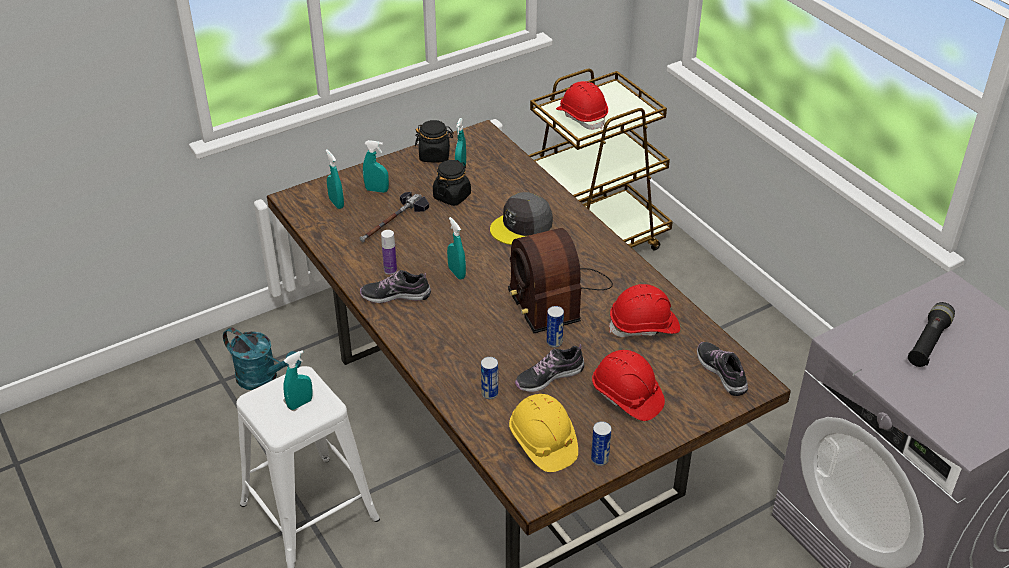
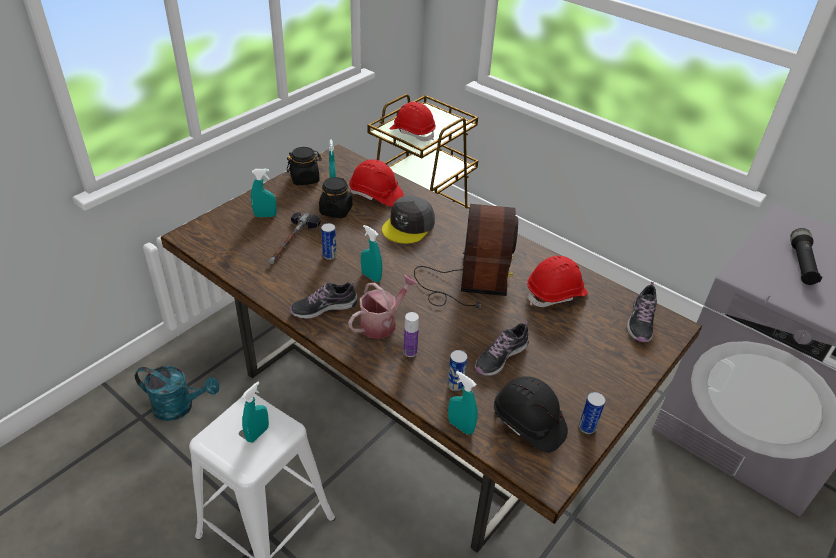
camera: 20 degrees left, 0 degrees up
turquoise spray bottle [326,149,344,209] -> turquoise spray bottle moved to [448,371,478,435]
bottle [381,230,397,275] -> bottle moved to [403,312,419,357]
radio [508,228,613,333] -> radio turned 135 degrees counterclockwise [414,204,518,308]
yellow hard hat [509,394,578,472] -> black hard hat [494,376,568,453]
can [547,306,564,347] -> can moved to [321,223,337,260]
red hard hat [592,350,665,421] -> red hard hat moved to [349,159,404,207]
shoe [697,342,748,396] -> shoe turned 120 degrees counterclockwise [627,282,657,342]
none -> watering can [348,275,418,339]

